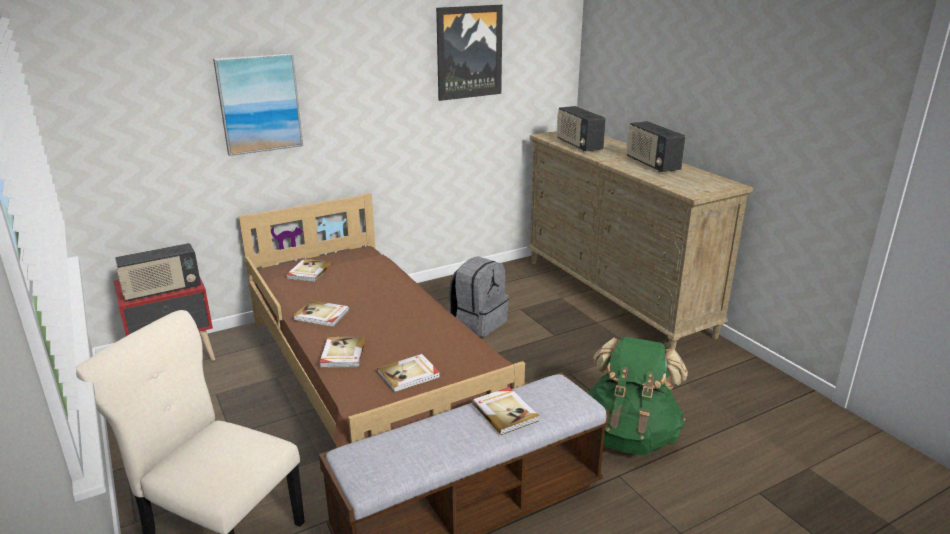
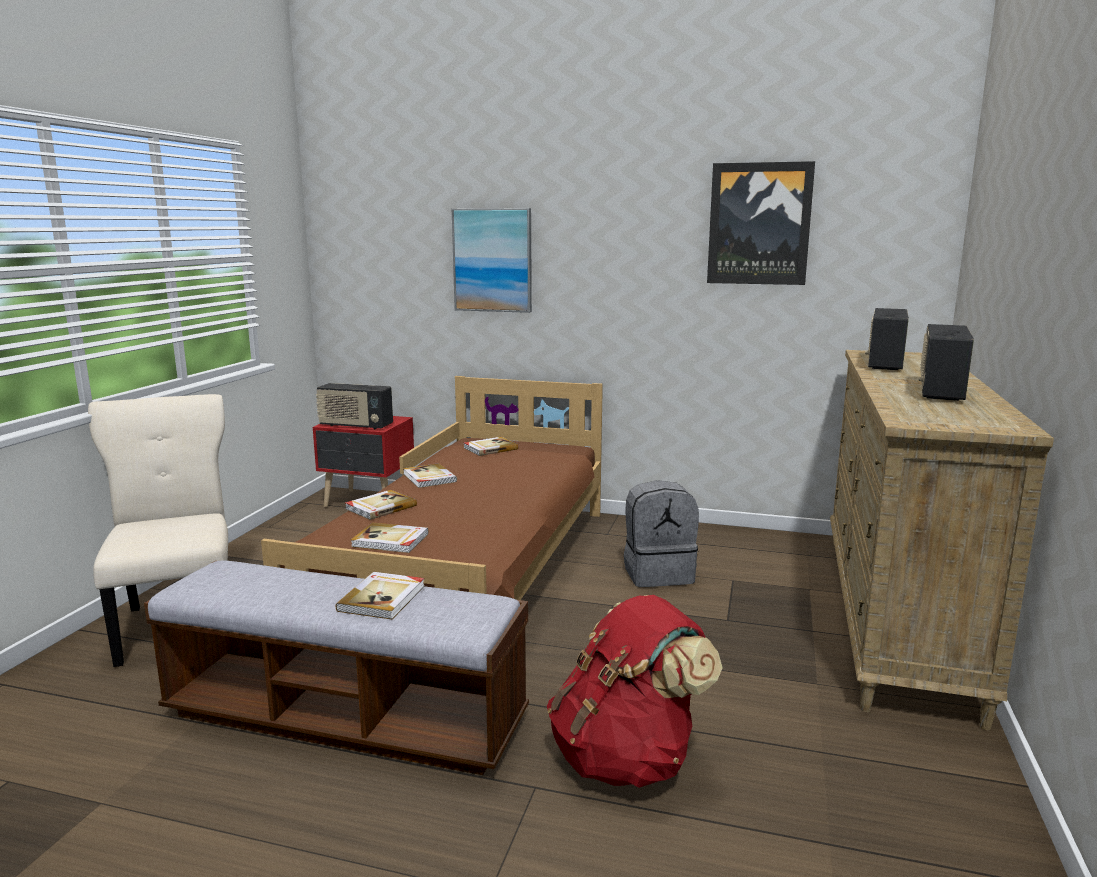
camera: 45 degrees right, 10 degrees down
green backpack [588,337,688,455] -> red backpack [547,595,723,788]

